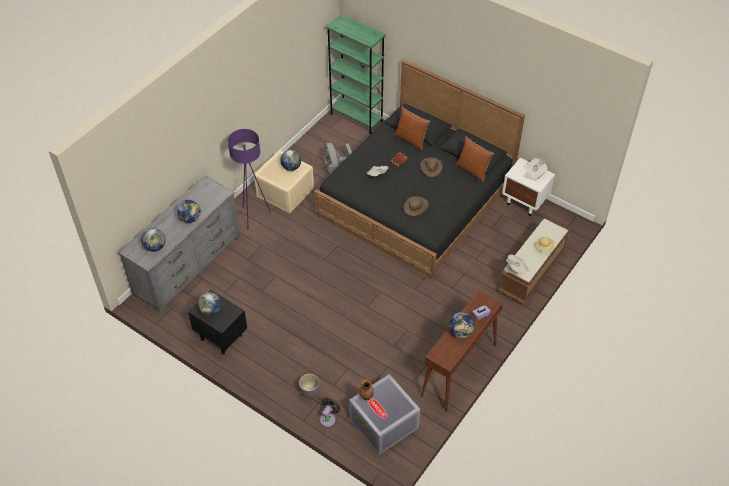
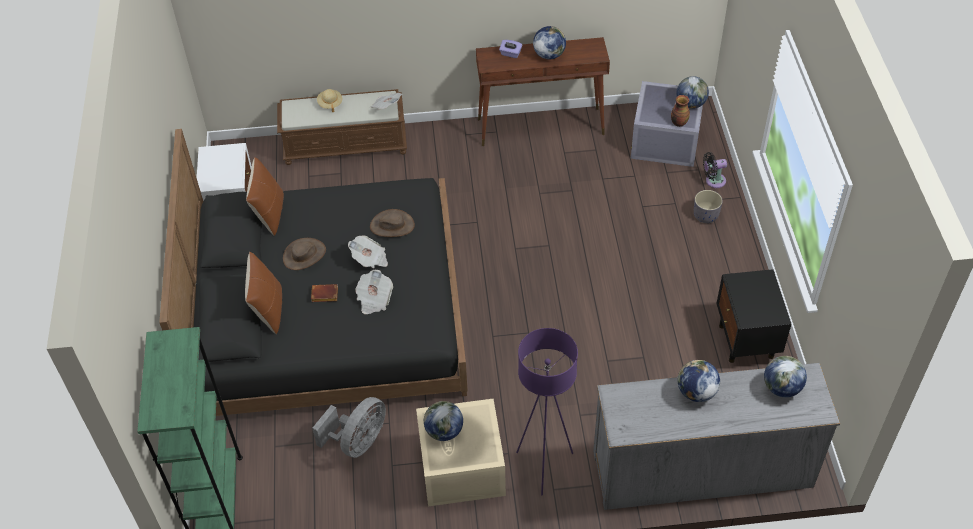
camera: 130 degrees left, 0 degrees up
globe [197,292,222,316] -> globe moved to [676,76,709,109]
newspaper [524,158,548,181] -> newspaper moved to [348,235,388,268]

